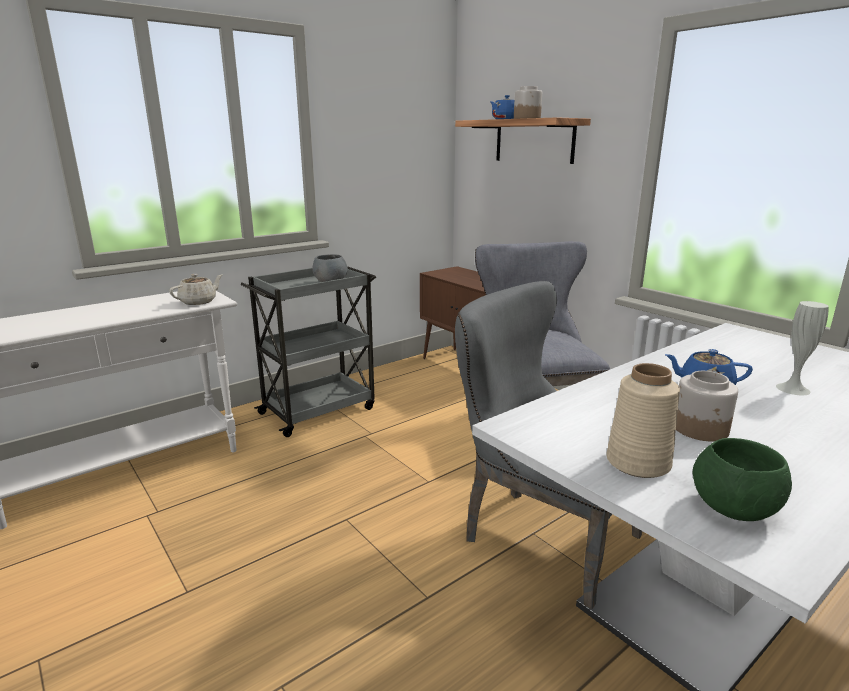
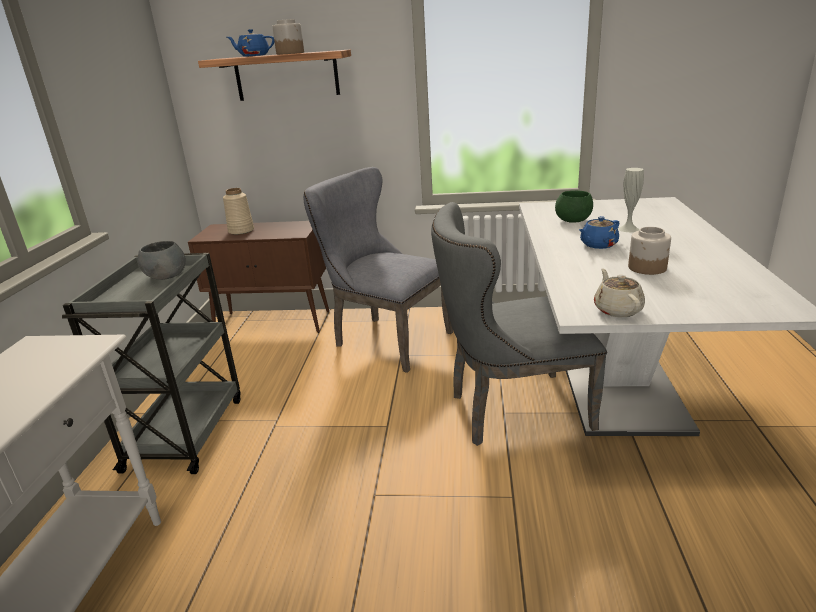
camera: 45 degrees left, 5 degrees up
beige teapot [169,274,223,305] -> beige teapot moved to [594,268,645,317]
beige vase [606,363,680,478] -> beige vase moved to [223,188,254,235]
green bowl [693,438,792,521] -> green bowl moved to [555,190,593,223]

